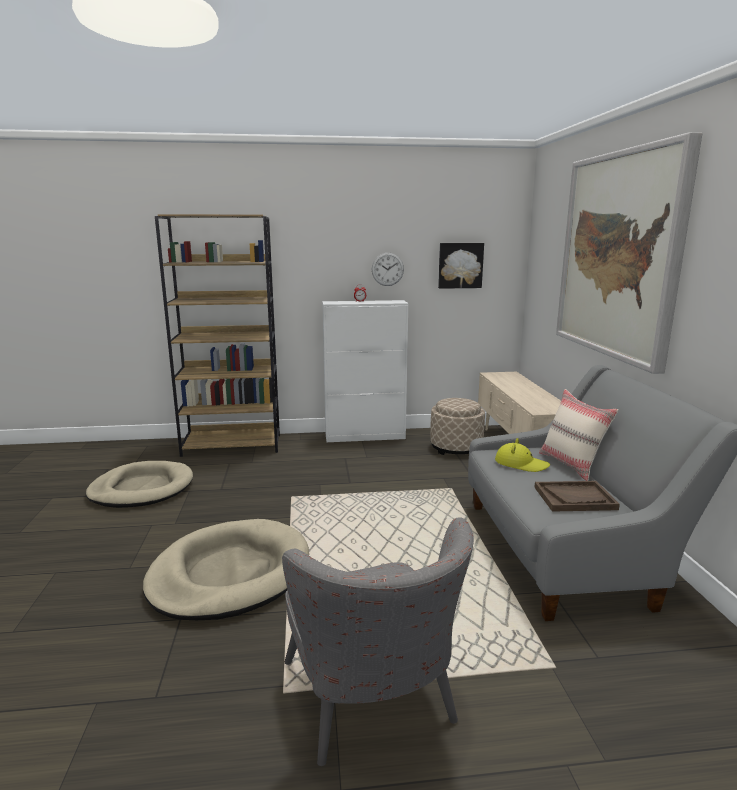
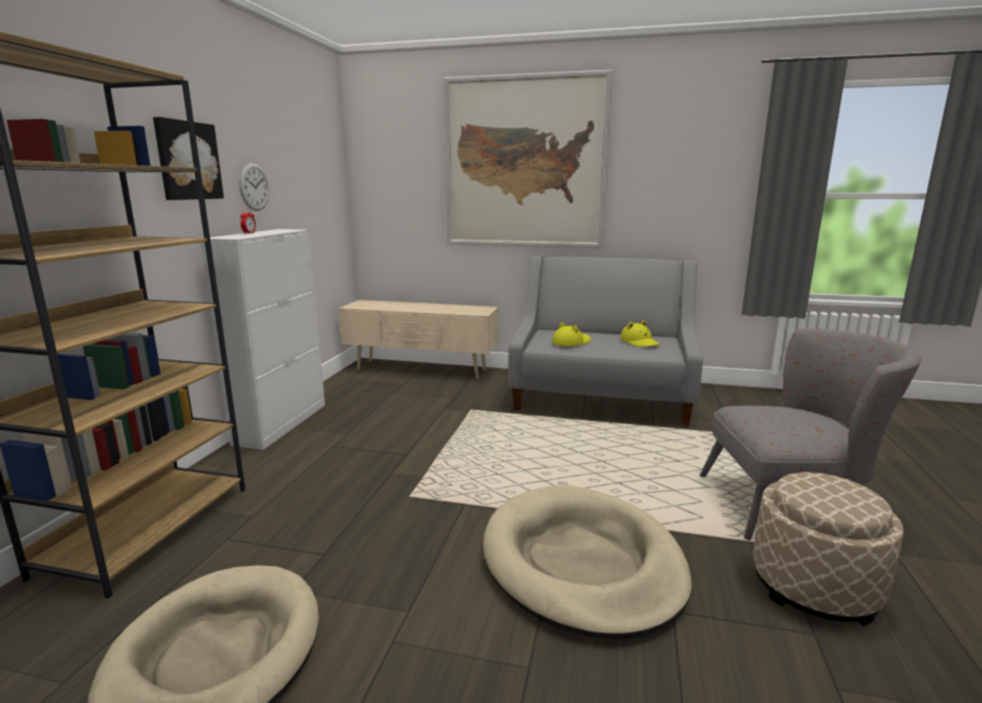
camera: 70 degrees left, 0 degrees up
beige ottoman [430,398,485,455] -> beige ottoman moved to [753,472,904,626]
picture [438,243,484,289] -> picture moved to [153,117,224,200]
brown tray [534,481,620,512] -> yellow hat [620,320,660,347]
beige pillow [539,389,619,481] -> none

